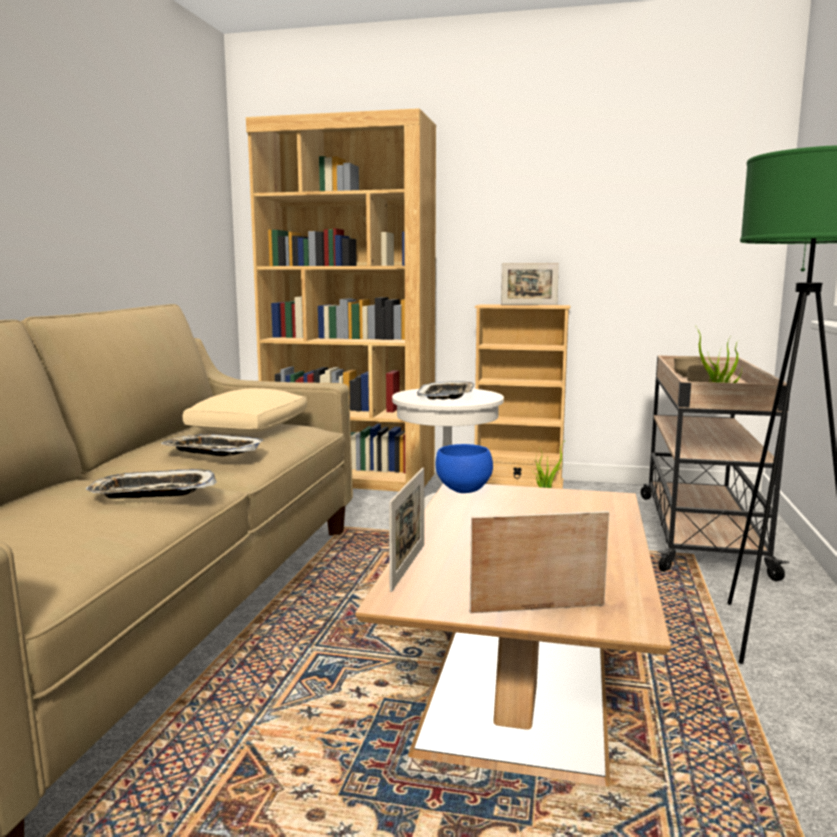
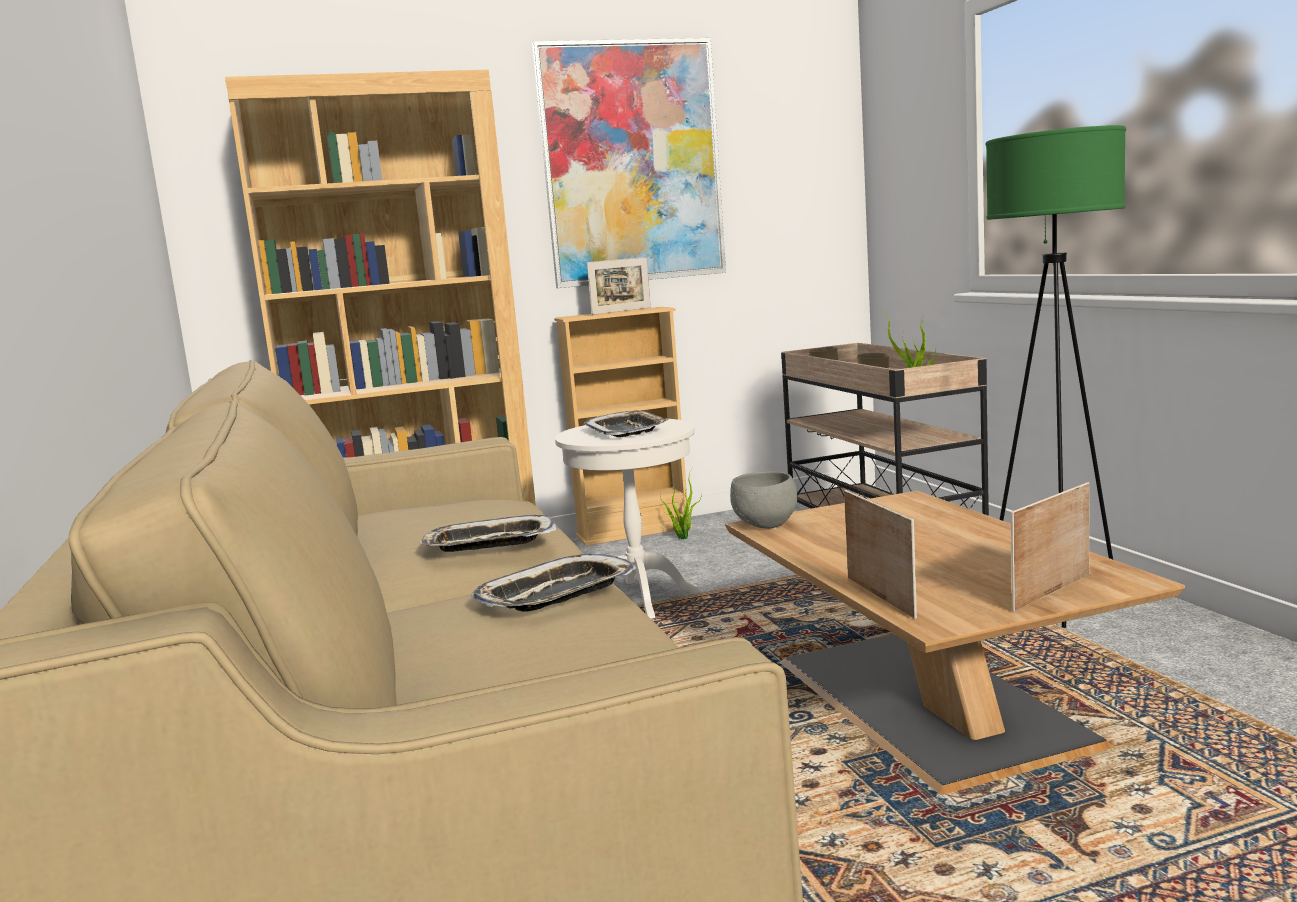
camera: 30 degrees left, 0 degrees up
beige pillow [182,388,307,433] -> none
blue bowl [436,444,493,493] -> grey bowl [730,472,798,529]
none -> picture [532,38,726,288]

